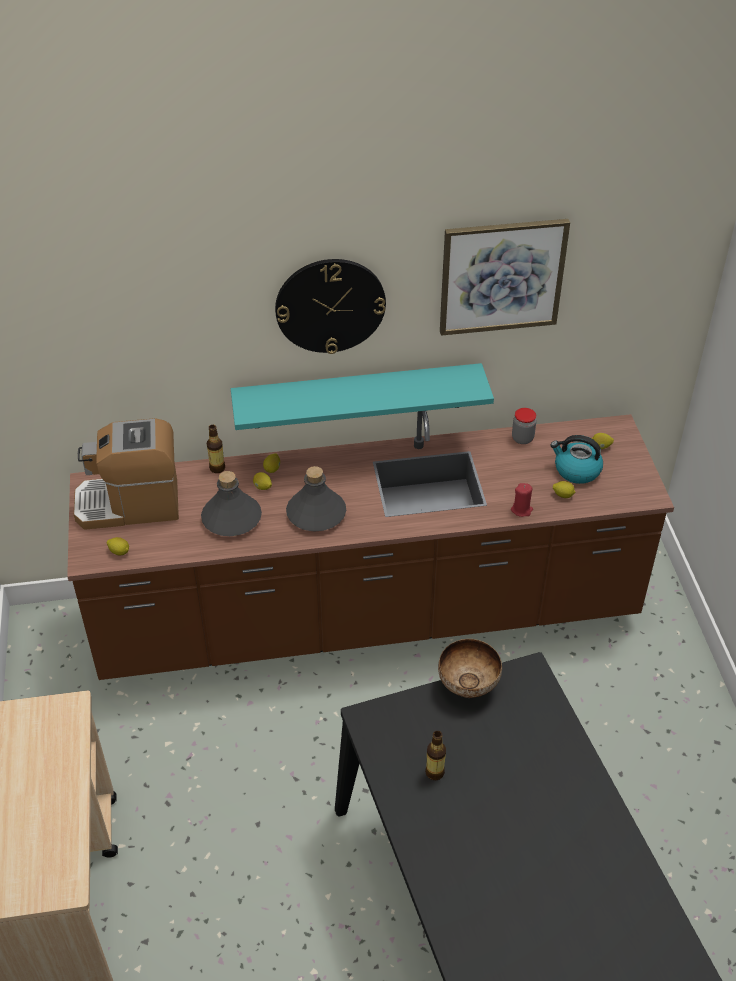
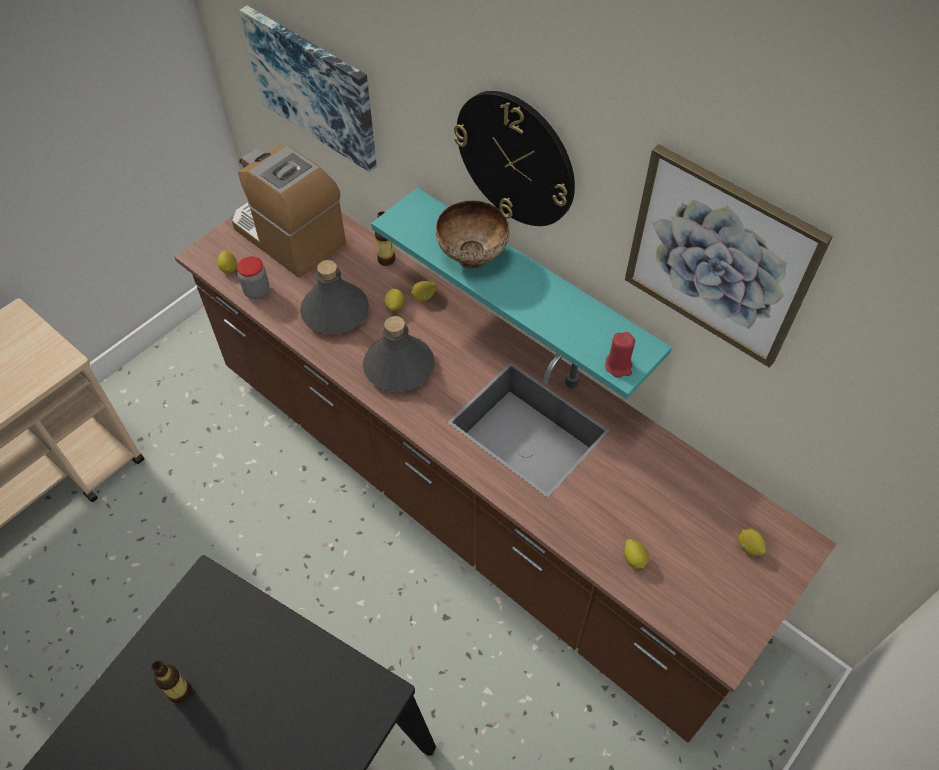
camera: 50 degrees right, 10 degrees up
bowl [438,639,502,698] -> bowl moved to [436,200,510,269]
red candle [511,483,533,517] -> red candle moved to [605,332,635,378]
jar [512,408,536,444] -> jar moved to [237,256,270,299]
kettle [551,435,603,484] -> none
none -> picture [239,6,377,173]

